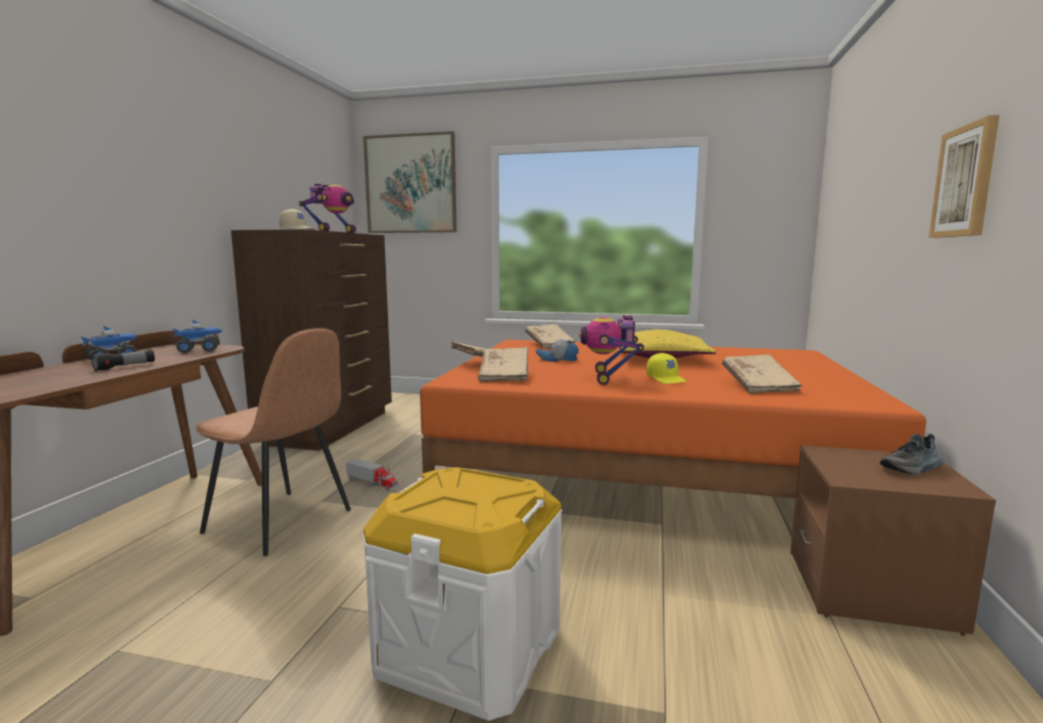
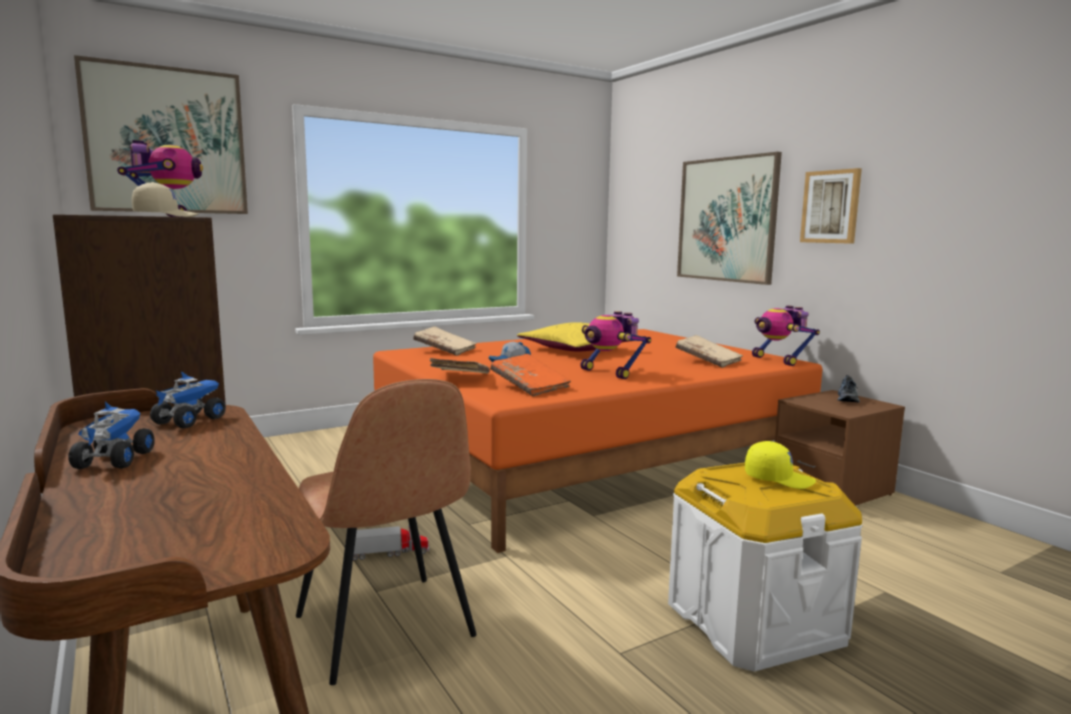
camera: 45 degrees left, 0 degrees up
flashlight [91,350,155,371] -> none
brown chair [196,328,351,556] -> brown chair turned 75 degrees clockwise [296,379,477,685]
beige book [478,347,528,382] -> orange book [490,354,571,396]
yellow cap [646,353,687,384] -> yellow cap moved to [745,441,816,489]
none -> picture [677,152,782,285]
none -> toy robot [752,306,820,366]

